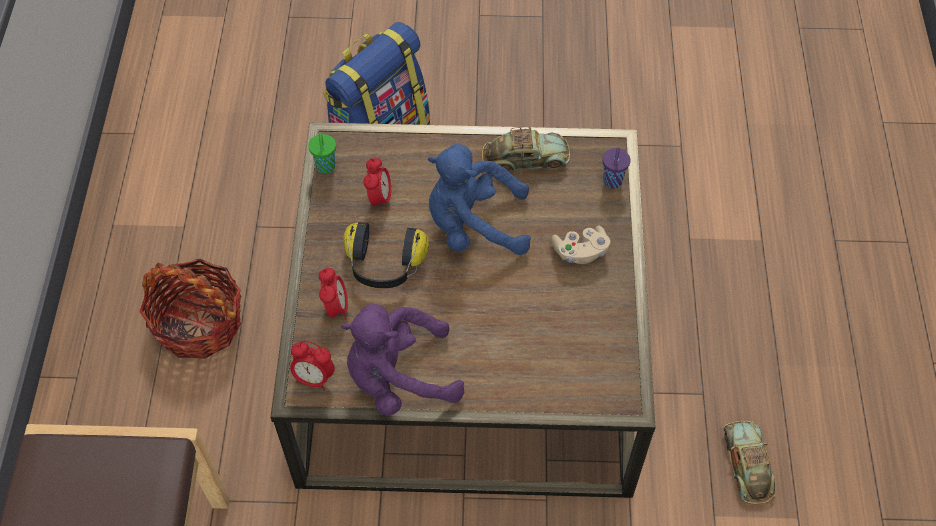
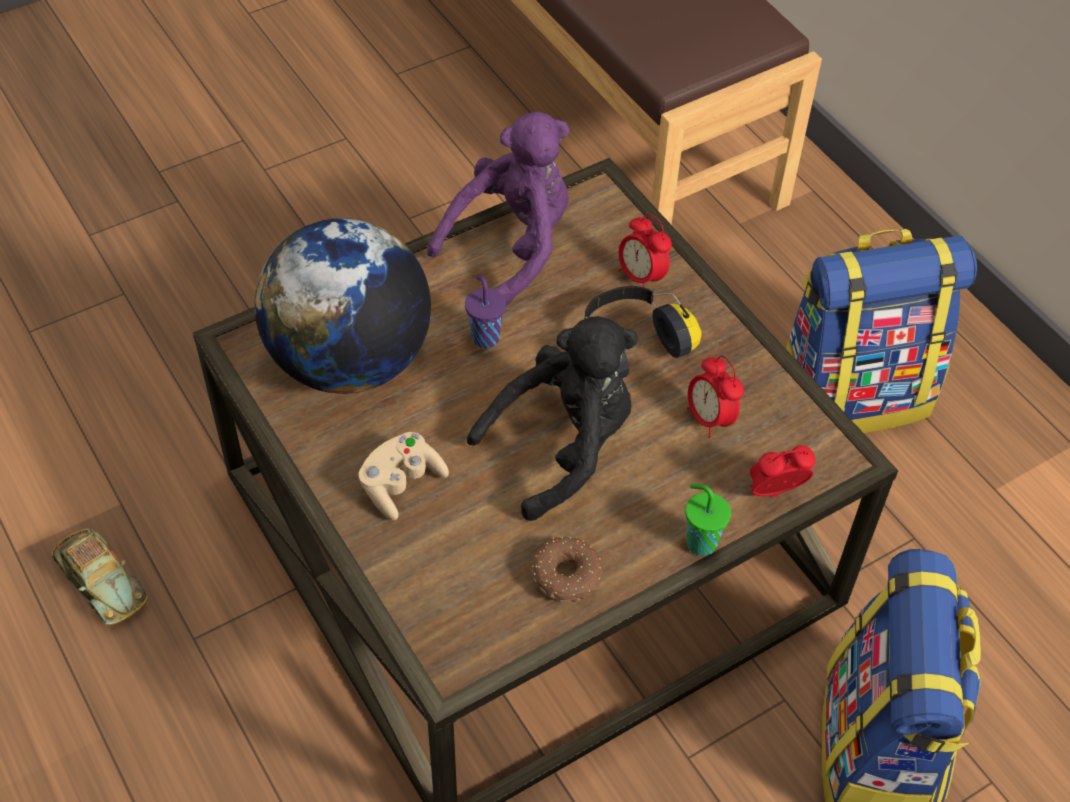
camera: 145 degrees right, 5 degrees down
basket [139,259,241,359] -> backpack [786,229,977,433]
alarm clock [290,341,335,391] -> alarm clock moved to [750,445,815,498]
green cup [308,133,336,174] -> green cup moved to [685,484,731,556]
blue plush toy [428,144,531,255] -> black plush toy [467,316,638,521]
toy car [482,126,570,171] -> donut [532,537,603,602]
purple cup [603,148,630,188] -> purple cup moved to [465,275,506,348]
none -> globe [255,218,431,394]

